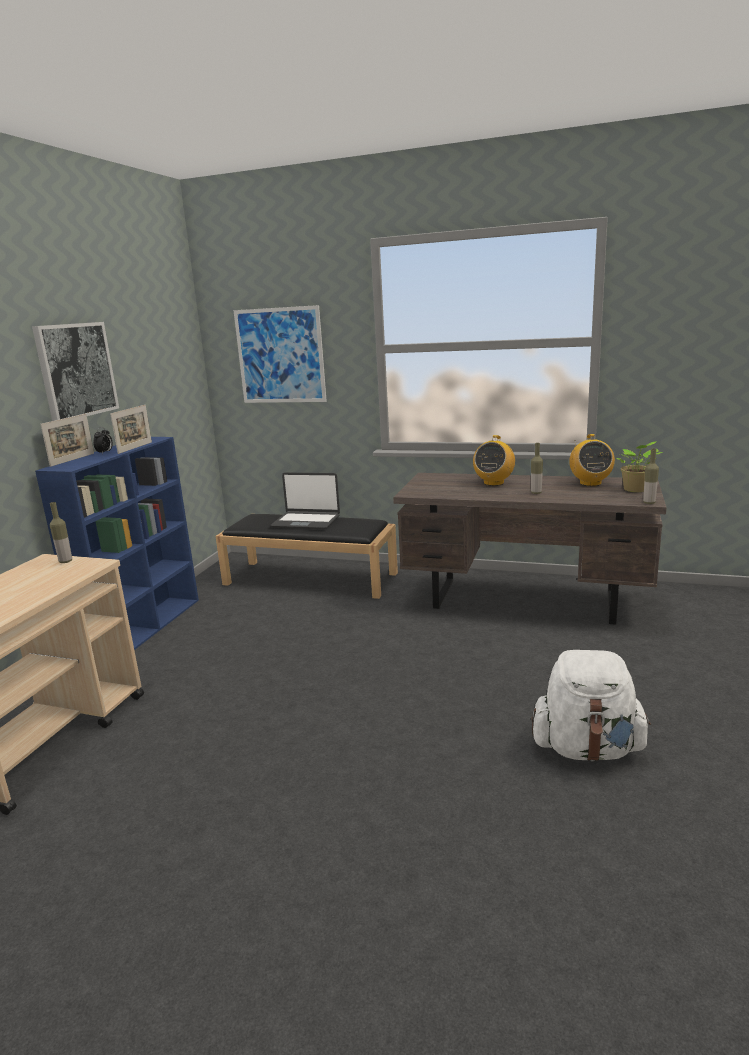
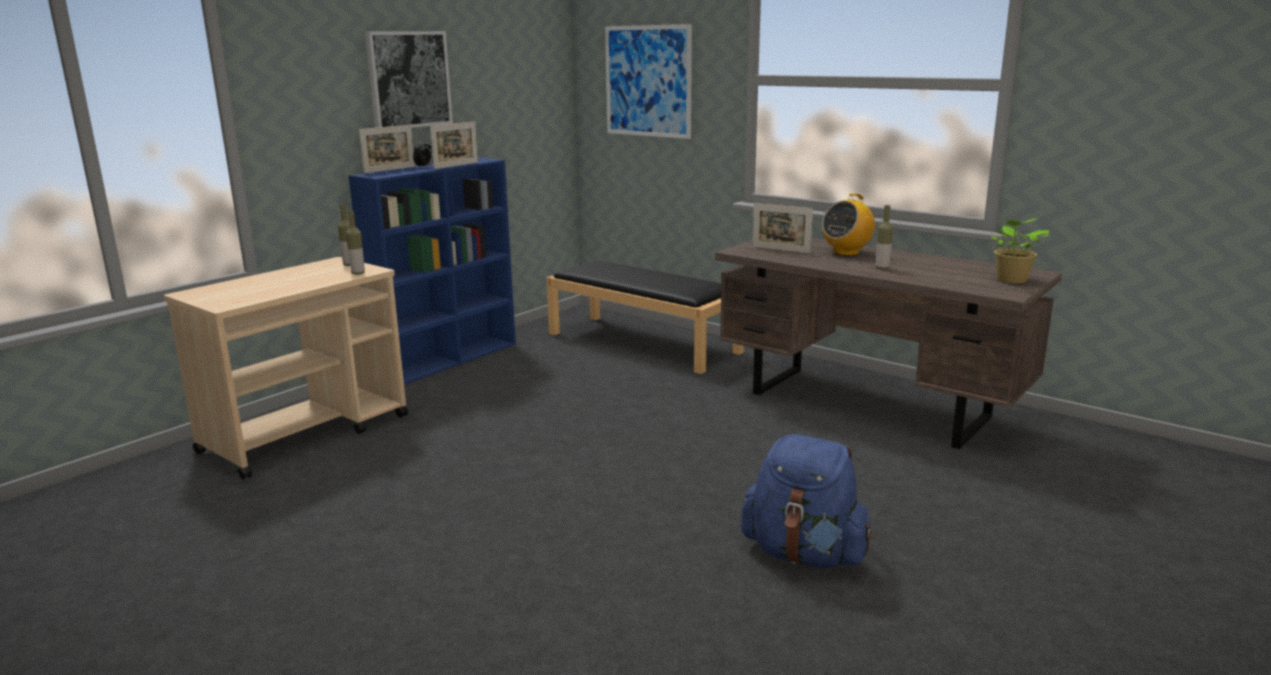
camera: 20 degrees right, 0 degrees up
laptop [270,472,340,530] -> none
white backpack [531,650,651,761] -> blue backpack [741,434,874,568]
radio [569,434,615,486] -> none
bottle [643,448,659,504] -> bottle moved to [346,210,365,275]
none -> picture frame [752,203,813,253]

